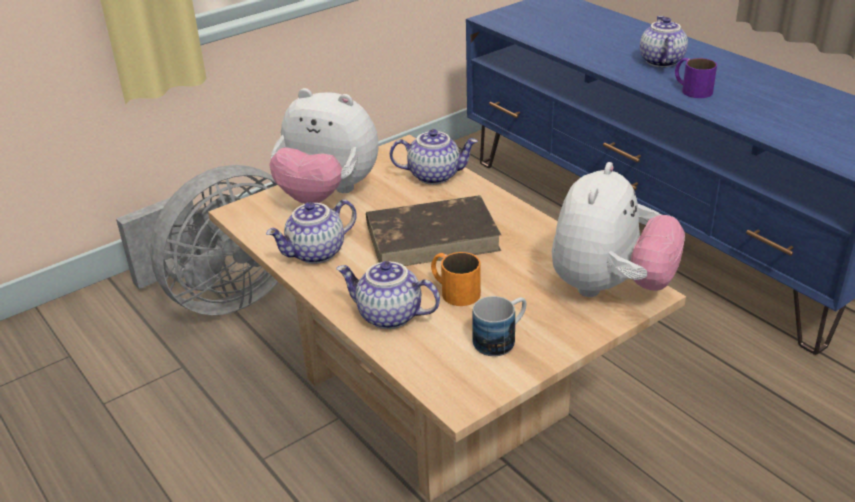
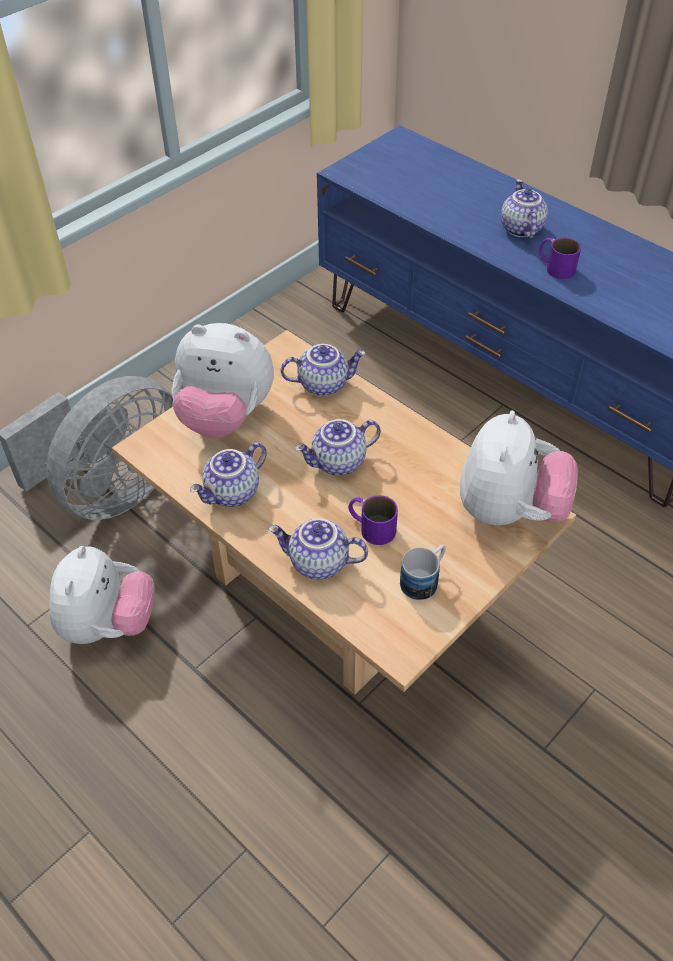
camera: 10 degrees left, 15 degrees up
brown book [366,195,501,266] -> teapot [295,419,381,475]
orange mug [431,252,481,306] -> purple mug [348,495,398,545]
none -> plush toy [49,546,155,644]

